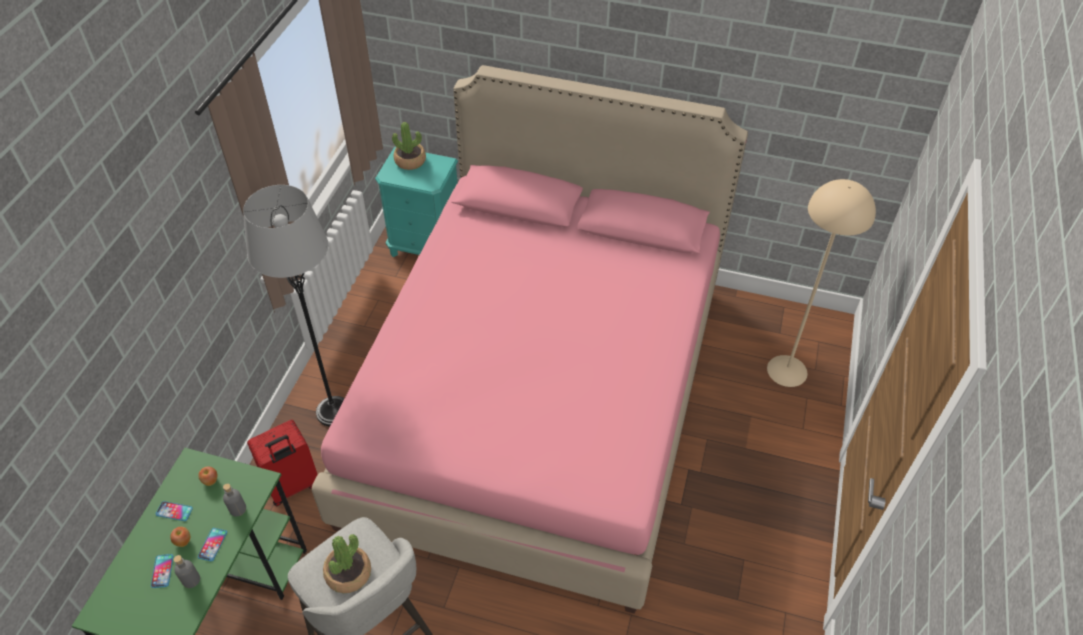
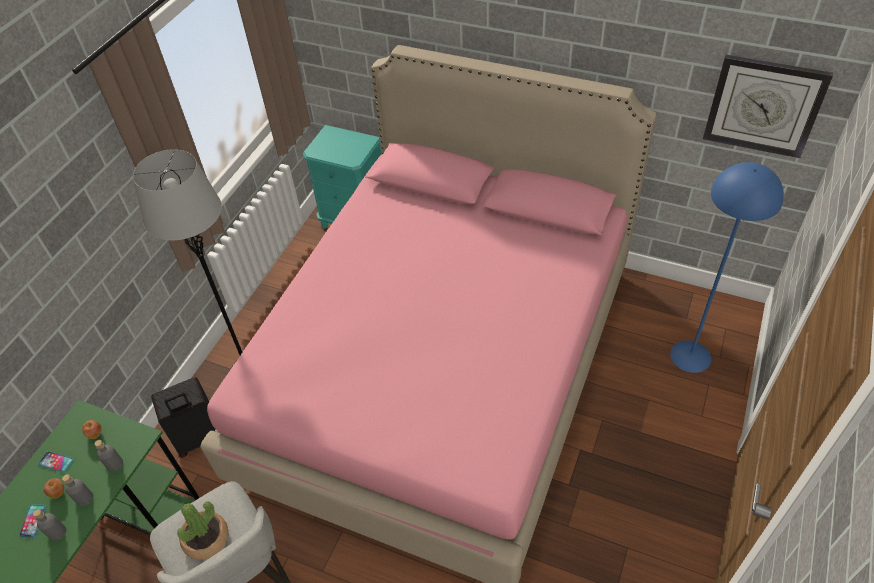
camera: 10 degrees right, 0 degrees up
phone [198,528,227,561] -> grey bottle [62,474,93,506]
red suitcase [247,420,318,506] -> black suitcase [151,377,216,458]
potted plant [392,122,426,170] -> none
beige floor lamp [767,179,876,387] -> blue floor lamp [670,162,784,373]
none -> wall clock [703,55,833,158]

